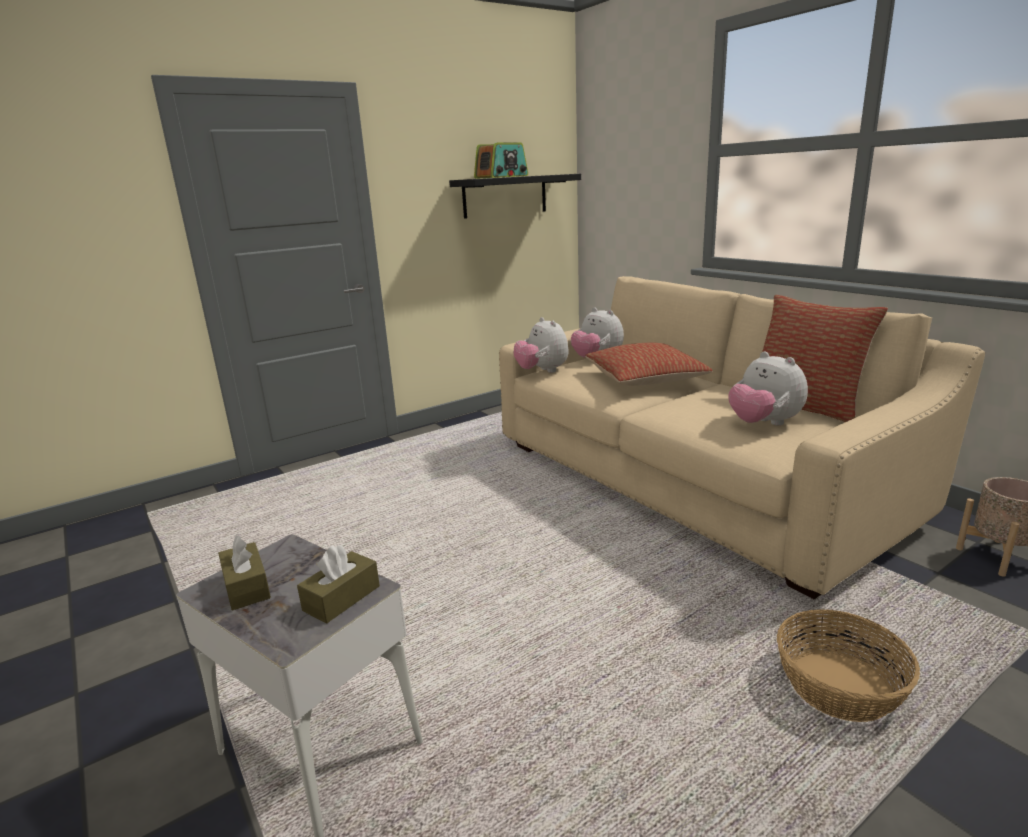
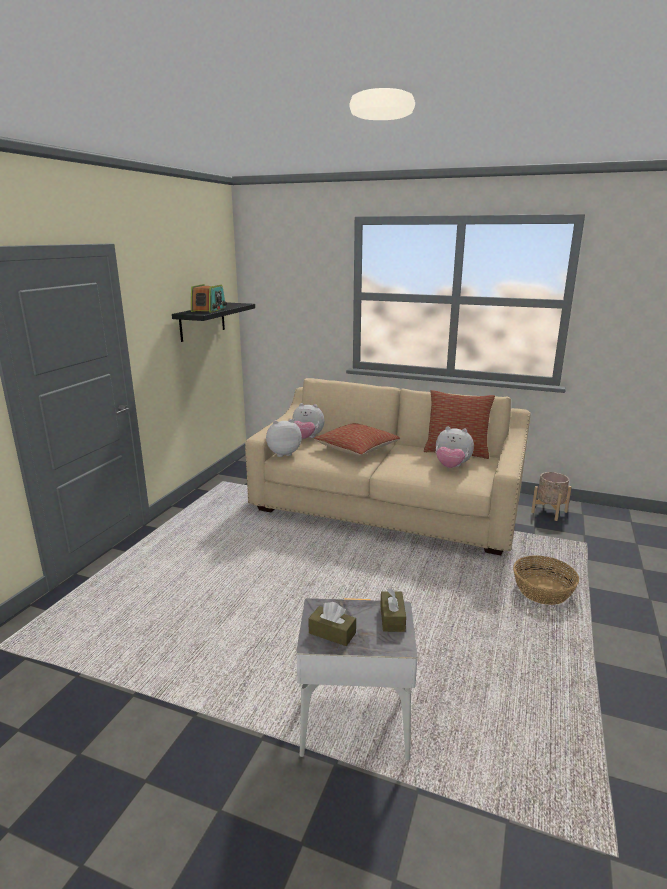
camera: 35 degrees left, 0 degrees up
plush toy [514,317,569,373] -> plush toy turned 135 degrees clockwise [266,419,302,457]

